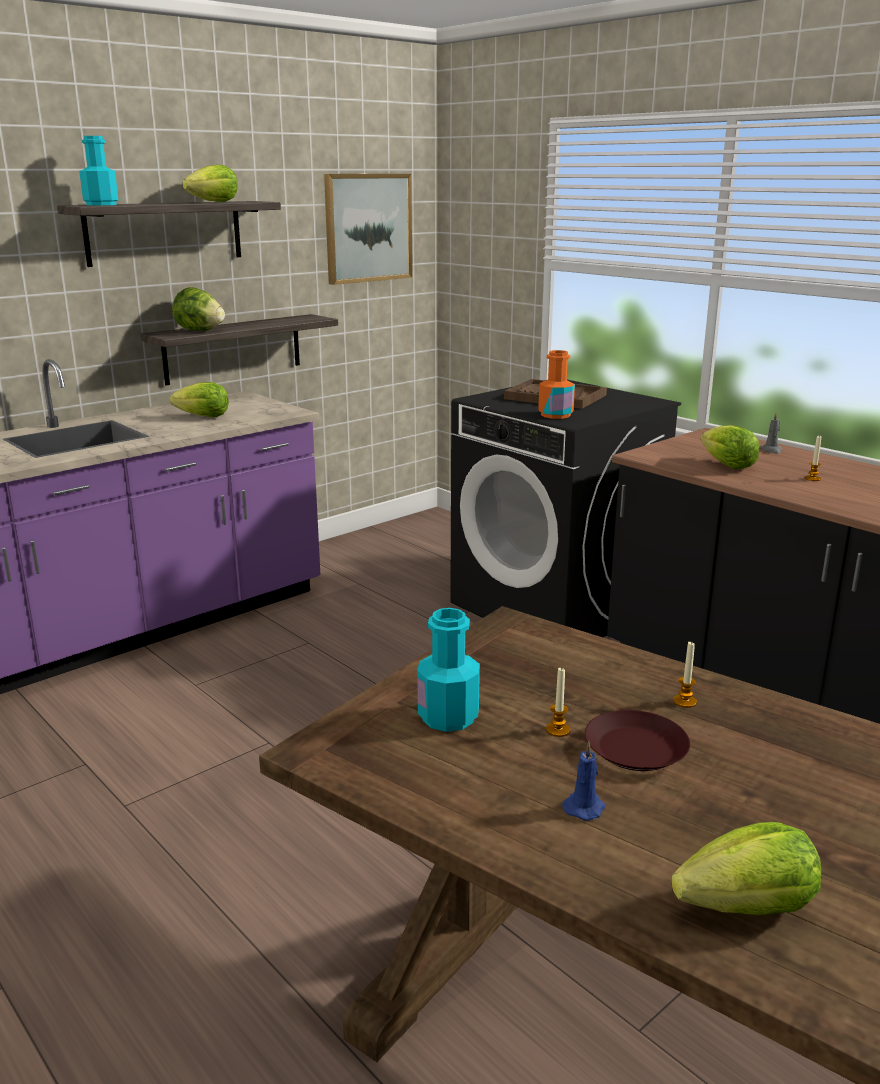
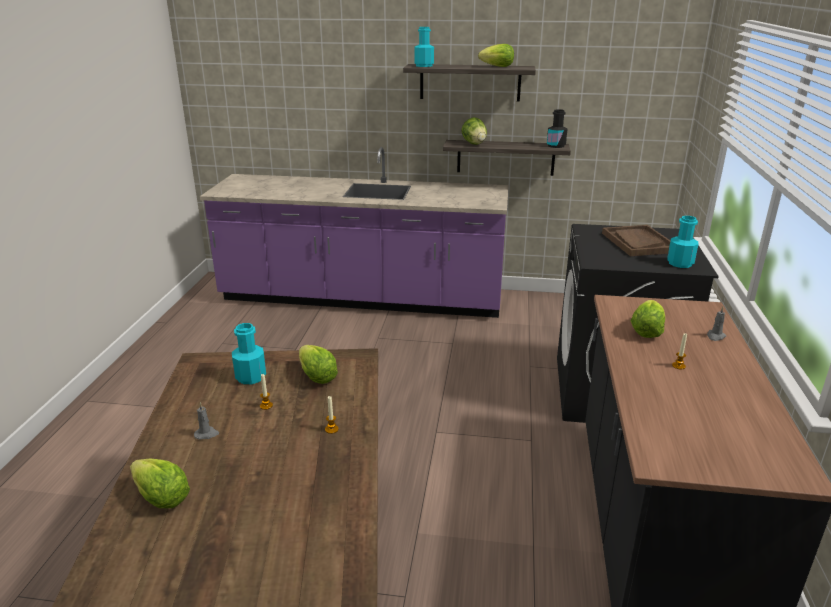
camera: 50 degrees right, 5 degrees up
lettuce [170,382,229,417] -> lettuce moved to [299,345,338,384]
picture [324,174,412,285] -> none
orange bottle [538,350,575,419] -> none
blue candle [562,742,605,821] -> grey candle [194,402,219,440]
brown plate [585,710,690,771] -> none
none -> black bottle [547,109,567,148]
none -> turquoise bottle [667,216,699,268]

